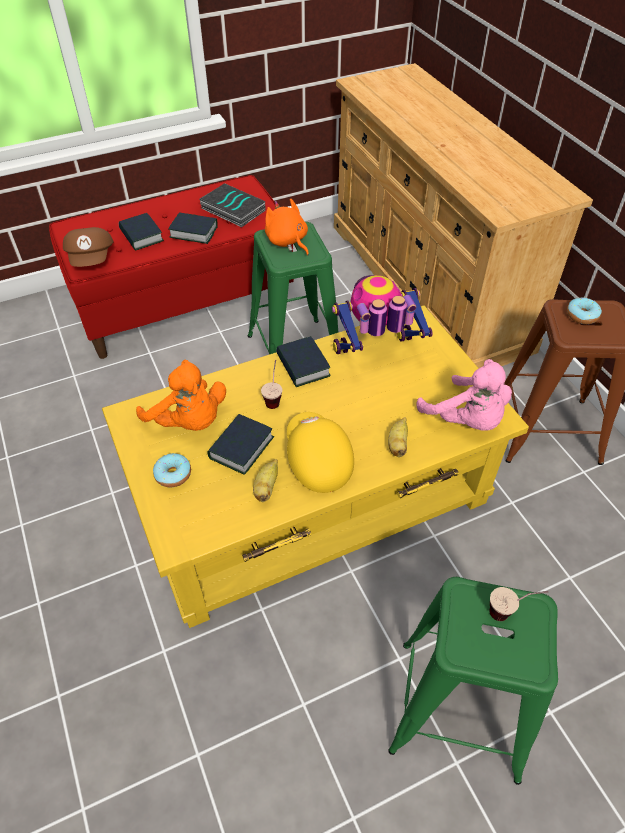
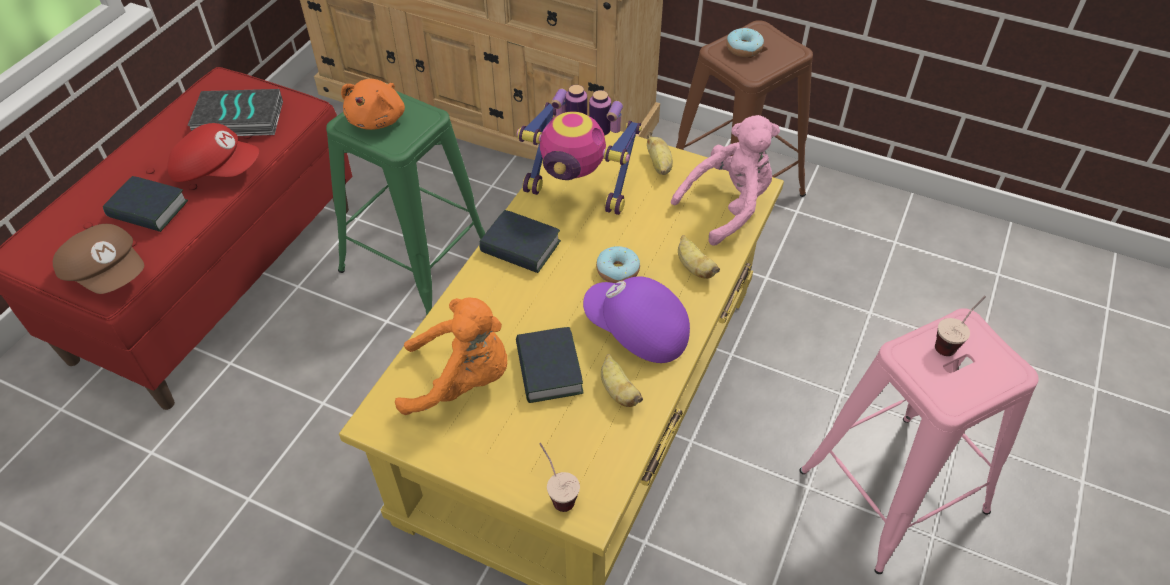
camera: 40 degrees left, 0 degrees up
donut [153,453,191,487] -> donut moved to [596,246,640,283]
book [168,212,218,244] -> red cap [167,123,259,182]
cup [261,360,282,409] -> cup moved to [539,443,580,512]
orange plush toy [265,199,309,256] -> orange plush toy turned 90 degrees counterclockwise [341,79,405,130]
yellow cap [287,412,354,493] -> purple cap [583,276,690,363]
toy robot [332,275,433,354] -> toy robot turned 105 degrees counterclockwise [517,85,642,215]
green stool [388,577,558,785] -> pink stool [799,308,1039,574]
pink plush toy [416,359,512,431] -> pink plush toy turned 45 degrees counterclockwise [671,115,780,246]
none -> banana [647,132,673,175]

